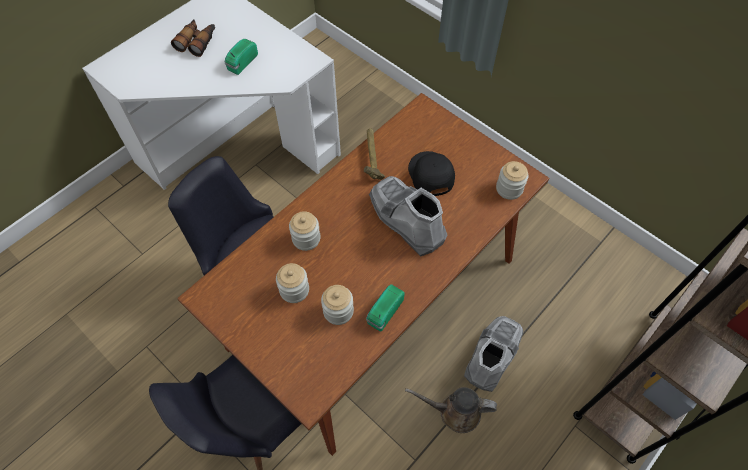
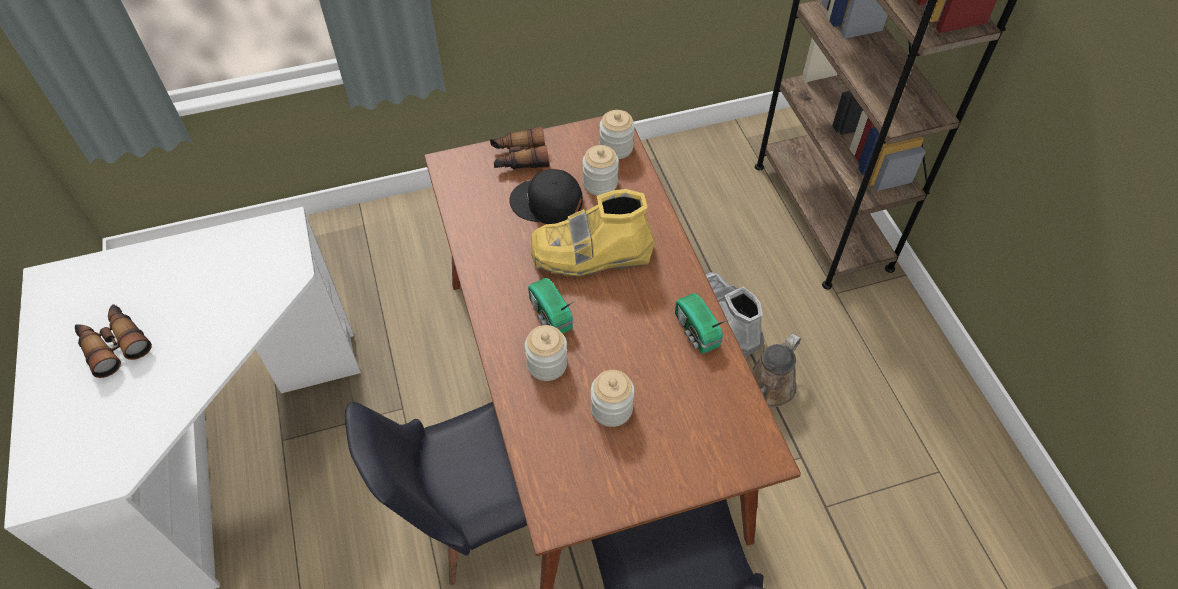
camera: 60 degrees left, 5 degrees down
radio [225,39,258,75] -> radio moved to [528,278,575,334]
jar [321,285,354,325] -> jar moved to [583,145,619,196]
hammer [364,128,385,180] -> none
grey boot [369,176,447,257] -> yellow boot [531,189,655,277]
none -> binoculars [490,127,549,169]

